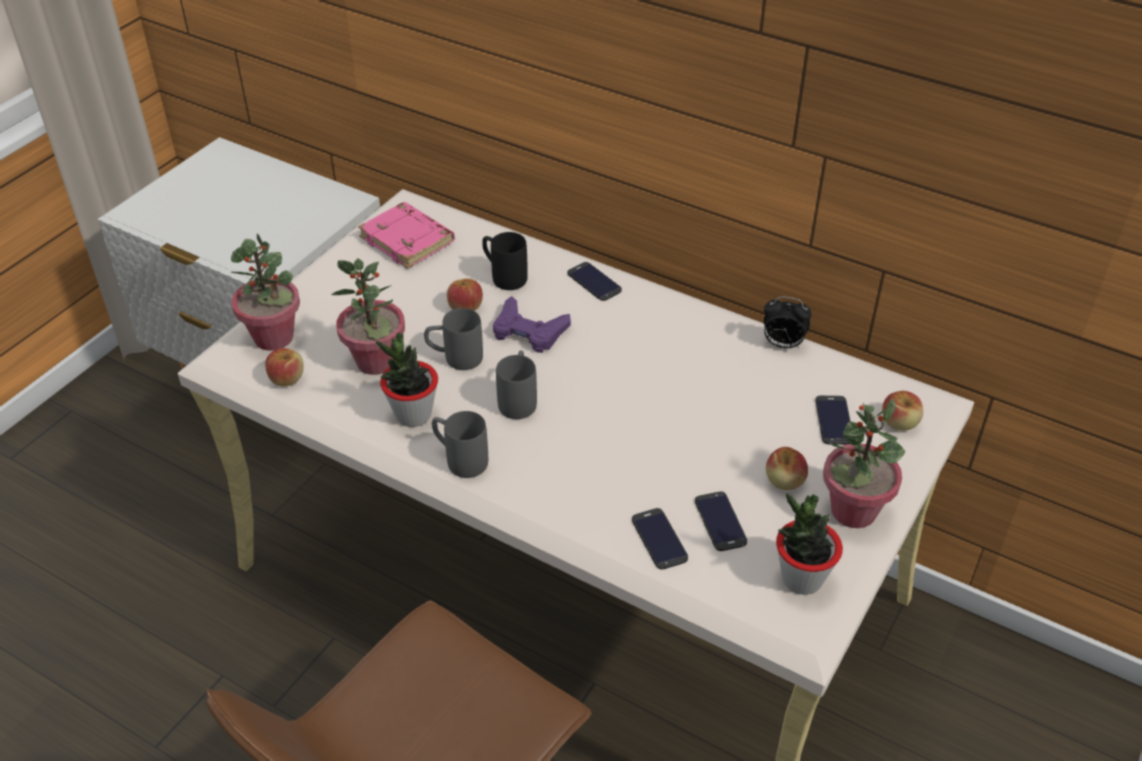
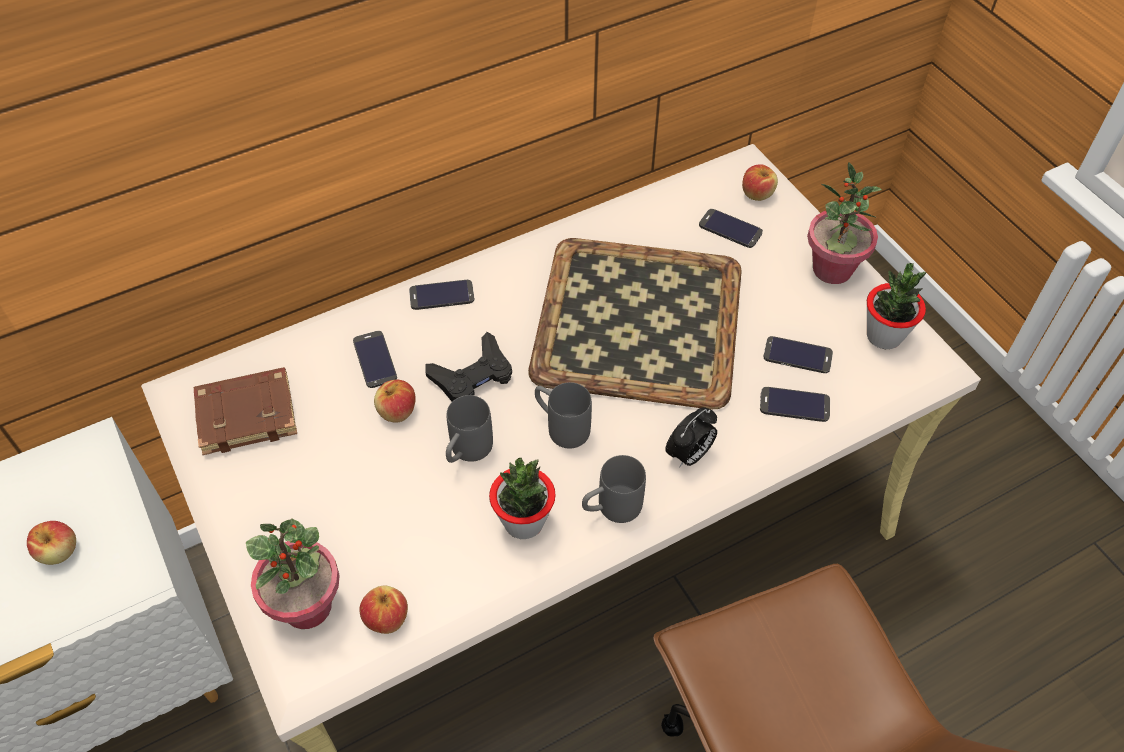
camera: 60 degrees left, 10 degrees up
potted plant [331,258,405,375] -> none
pink book [358,202,455,269] -> brown book [194,367,297,455]
black mug [482,232,528,290] -> phone [353,331,397,388]
purple game controller [493,296,571,353] -> black game controller [425,332,512,401]
alarm clock [764,297,812,348] -> alarm clock moved to [665,407,717,468]
apple [766,447,808,490] -> apple moved to [27,521,76,565]
none -> tray [528,238,742,409]

